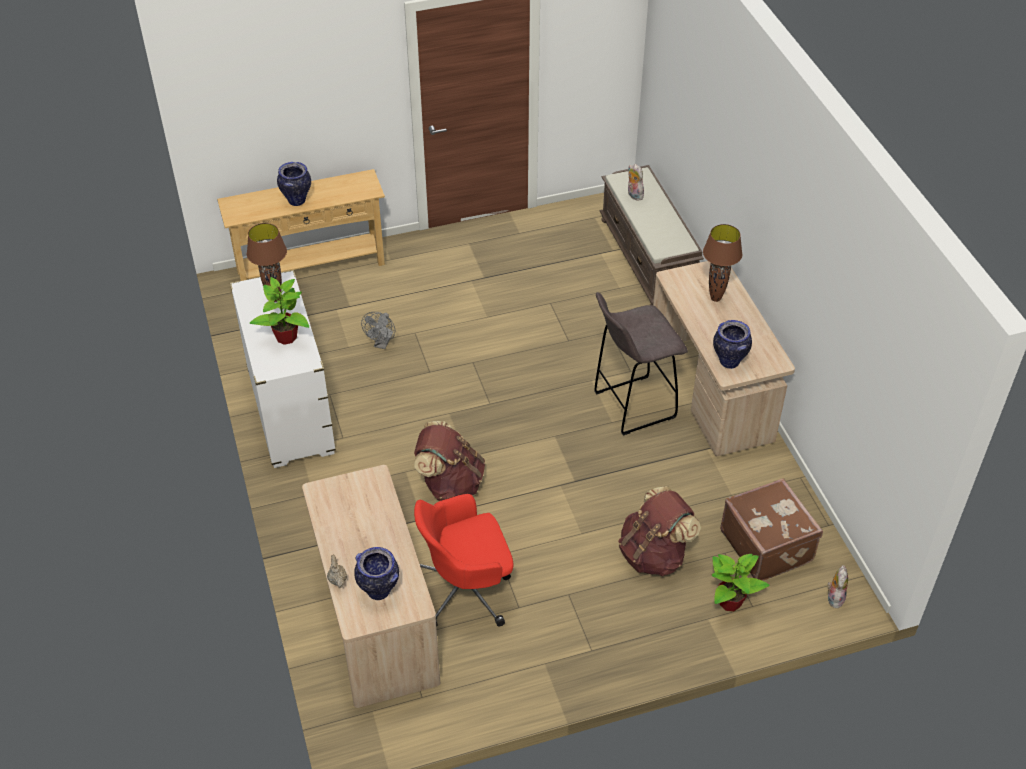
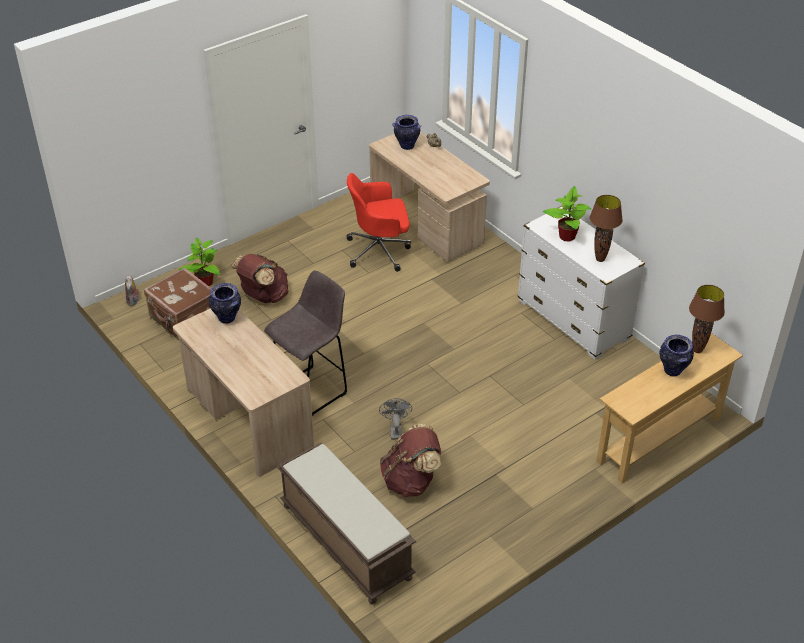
camera: 160 degrees right, 5 degrees down
grey fan [361,312,395,349] -> grey fan moved to [379,398,412,440]
brown backpack [414,421,485,501] -> brown backpack moved to [380,424,441,497]
red office chair [414,494,513,627] -> red office chair turned 150 degrees counterclockwise [347,173,411,272]
plush toy [628,164,644,201] -> none
brown table lamp [703,224,742,302] -> brown table lamp moved to [689,285,725,353]

